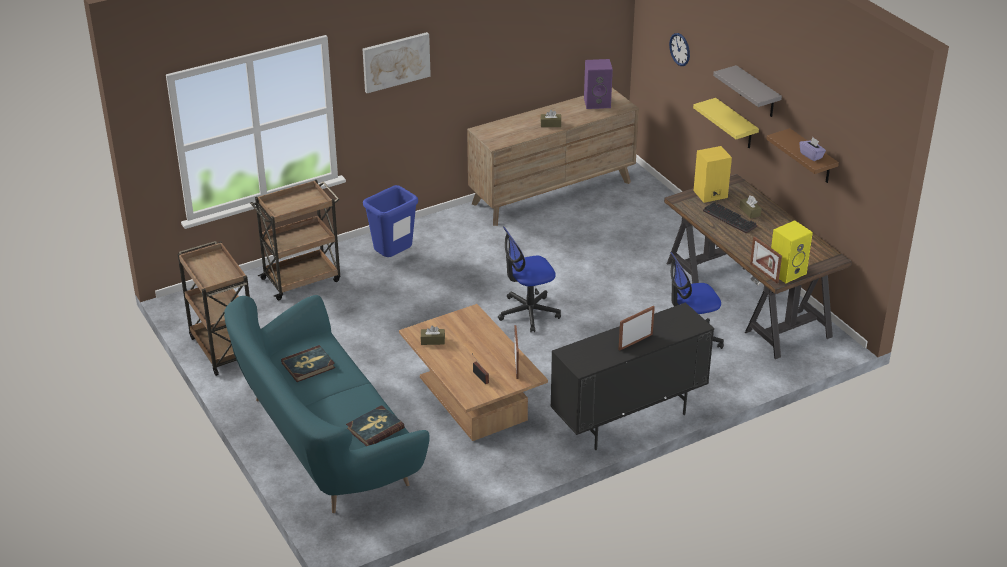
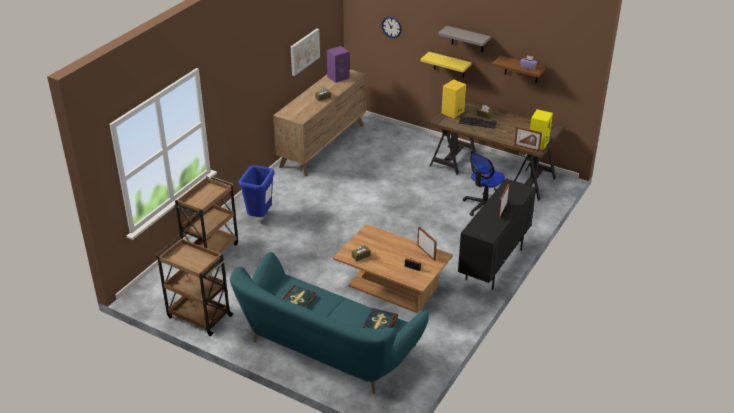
camera: 30 degrees left, 0 degrees up
picture [363,32,431,93] -> picture moved to [291,29,320,76]
office chair [498,227,561,332] -> none

